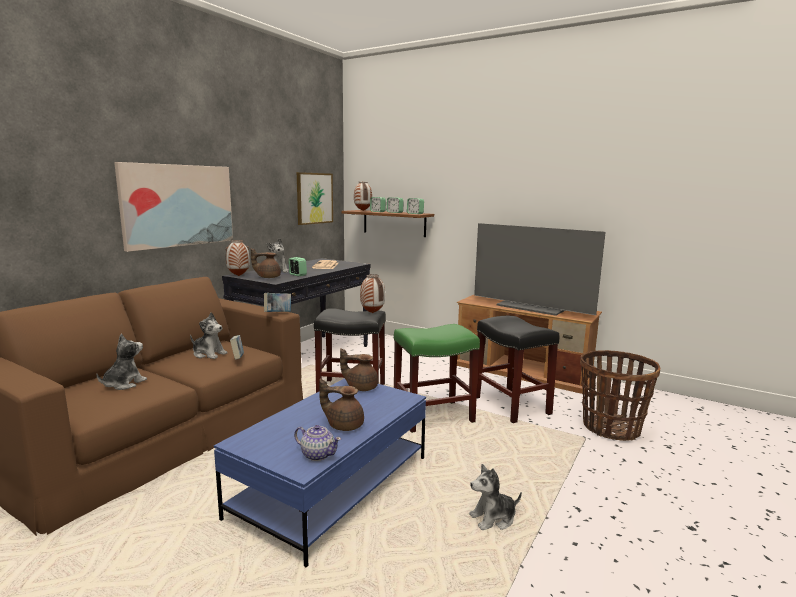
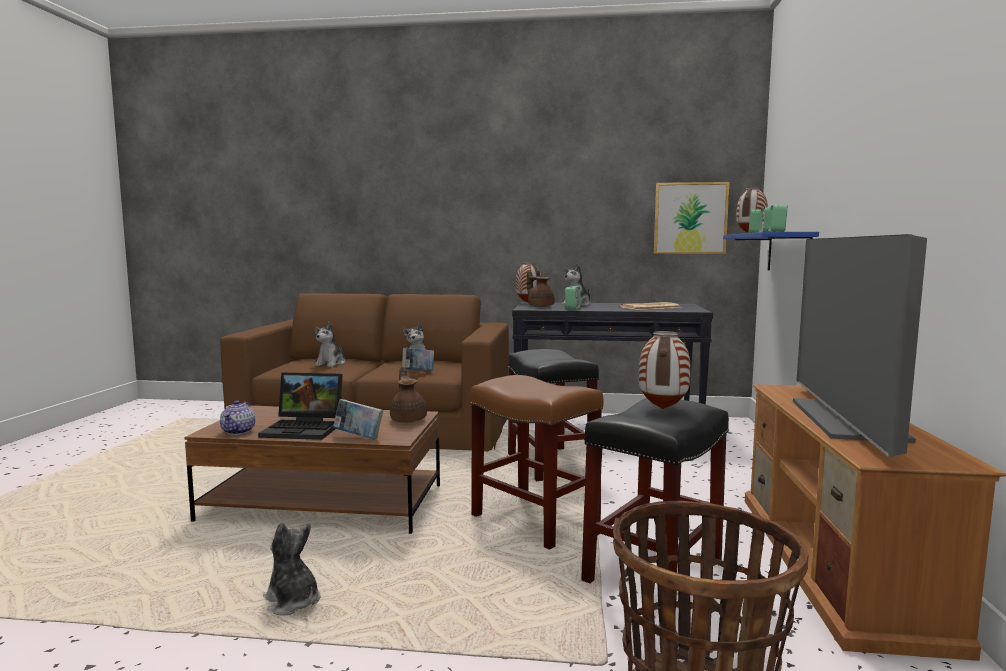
camera: 65 degrees right, 5 degrees down
plush toy [96,334,147,390] -> plush toy turned 105 degrees clockwise [314,322,345,367]
picture [114,162,233,252] -> none
blue coffee table [214,378,426,567] -> brown coffee table [184,406,440,534]
book [264,293,291,312] -> book moved to [333,399,383,439]
brown teapot [319,378,364,431] -> laptop [258,372,343,440]
brown shelf [341,210,434,237] -> blue shelf [723,232,819,270]
vase [360,274,385,313] -> vase moved to [639,331,691,409]
green stool [394,324,480,433] -> brown stool [470,375,603,550]

